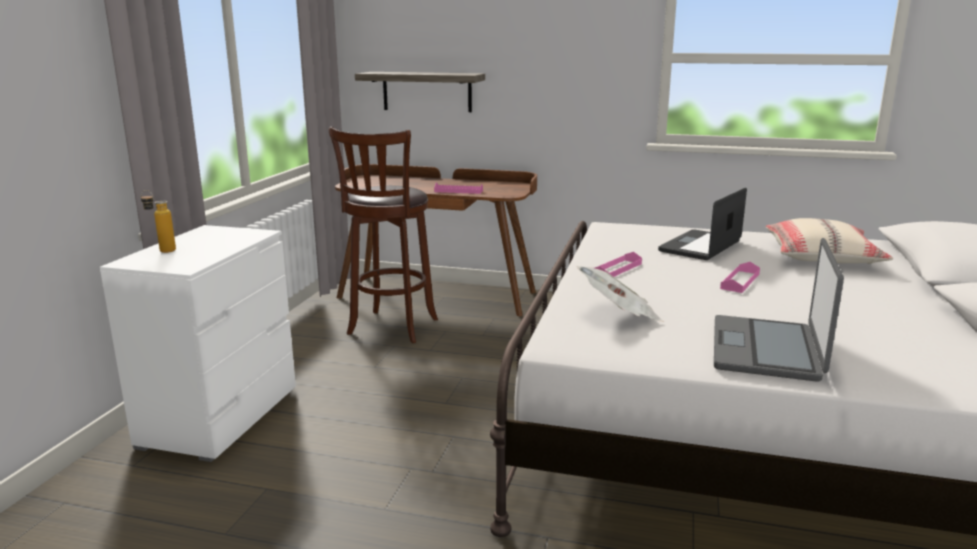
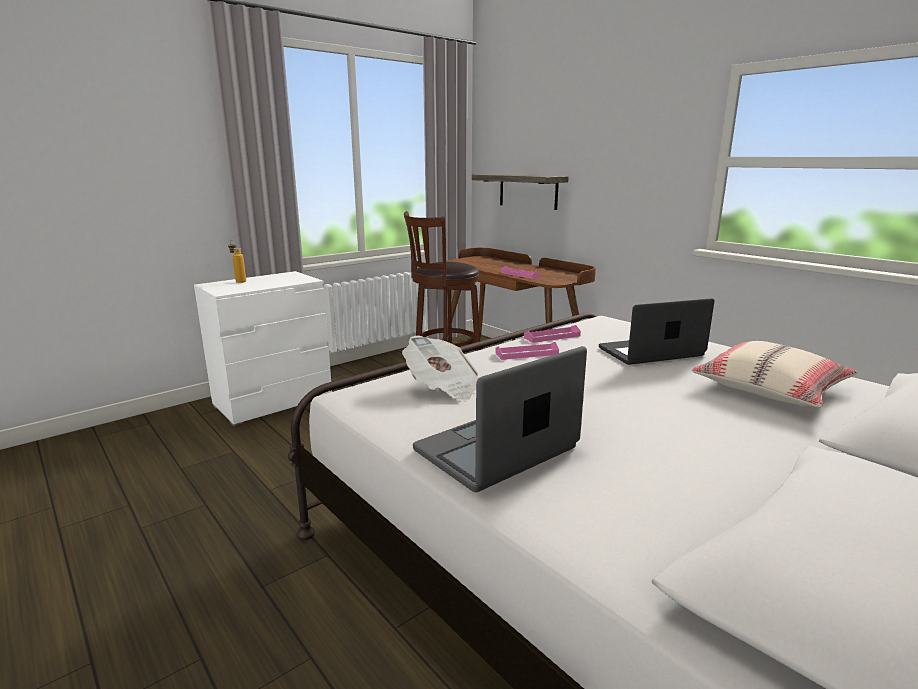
camera: 35 degrees right, 0 degrees up
pink tray [720,262,760,293] -> pink tray moved to [524,325,581,343]

